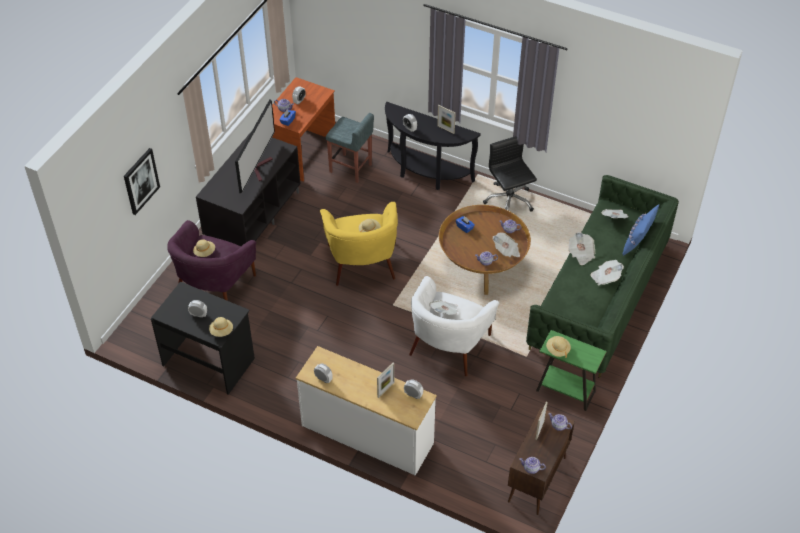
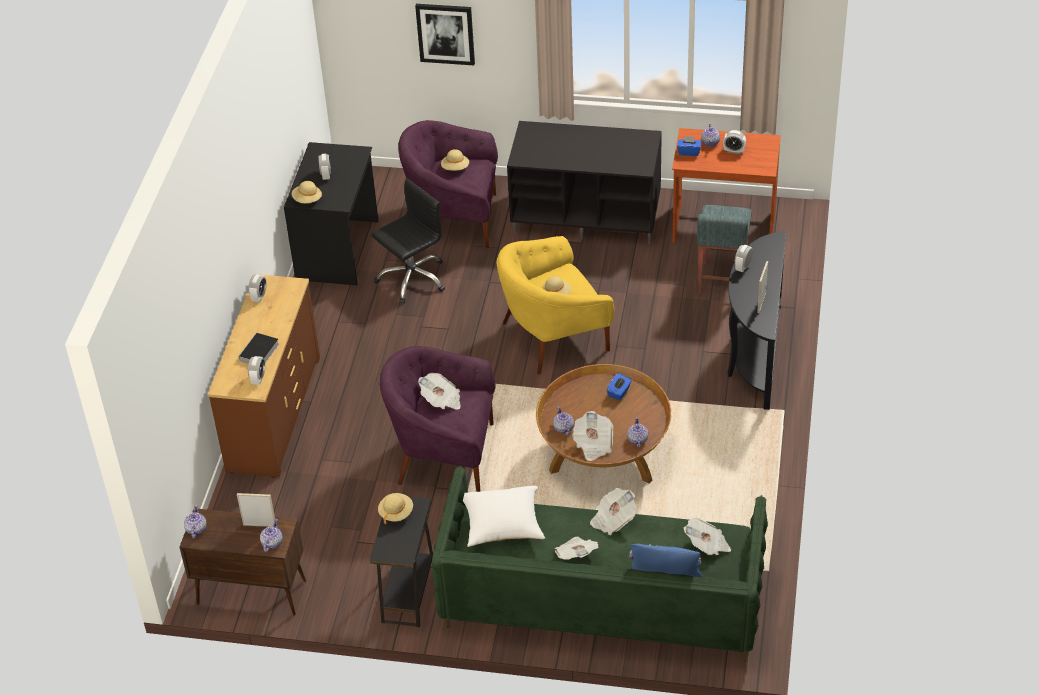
camera: 75 degrees right, 5 degrees down
television [235,99,275,193] -> none
white dresser [296,346,437,476] -> brown dresser [208,274,320,478]
picture frame [377,363,394,398] -> book [237,333,279,366]
white armchair [409,276,500,376] -> purple armchair [380,346,496,492]
black office chair [483,136,537,212] -> black office chair moved to [371,178,445,304]
green side table [536,330,607,411] -> black side table [370,497,433,627]
none -> white pillow [463,486,545,547]

